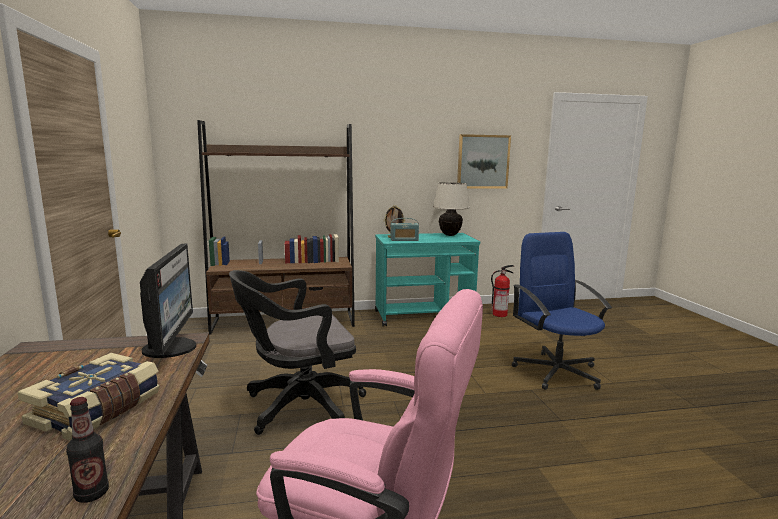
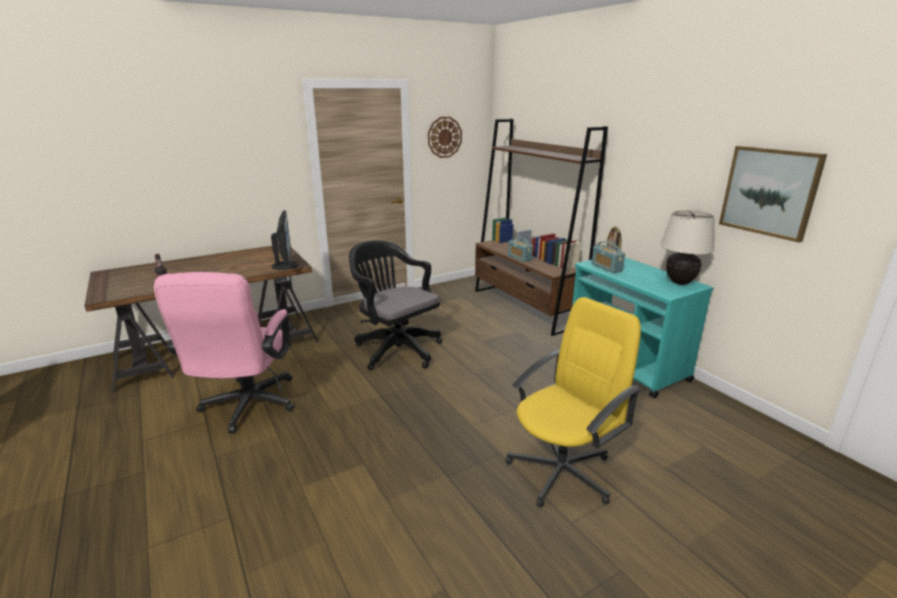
camera: 70 degrees right, 10 degrees up
book [17,353,160,441] -> none
monitor [140,244,196,358] -> monitor turned 75 degrees counterclockwise [271,210,299,270]
fire extinguisher [491,265,514,317] -> none
blue office chair [512,232,612,390] -> yellow office chair [505,297,641,508]
none -> wall clock [428,117,462,158]
none -> radio [508,236,533,262]

